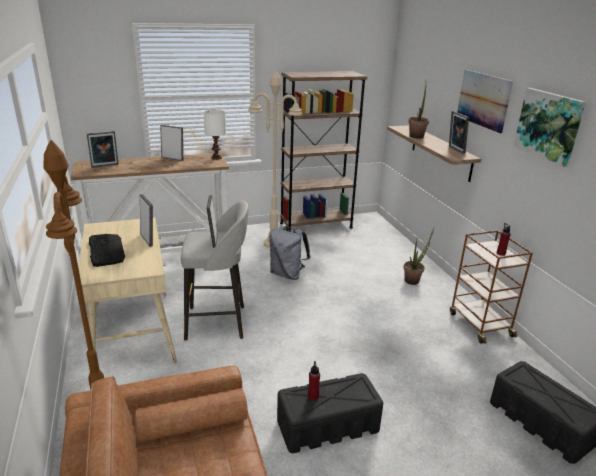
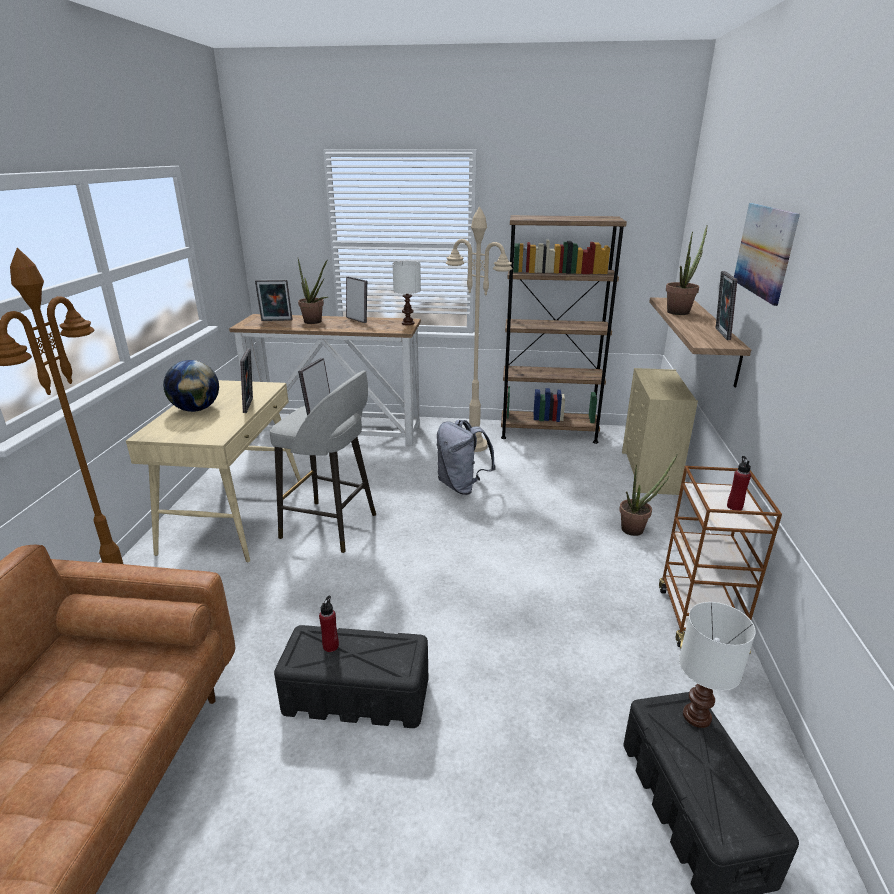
camera: 25 degrees right, 0 degrees up
keyboard [89,234,125,267] -> globe [163,360,219,412]
picture [514,88,586,167] -> none
none -> potted plant [298,259,328,324]
none -> beige dresser [622,368,698,495]
none -> white table lamp [679,602,756,728]

